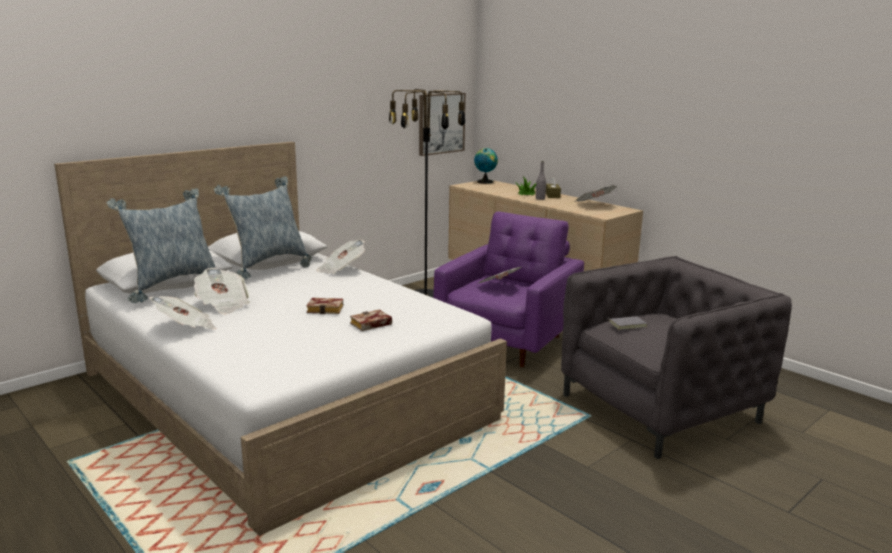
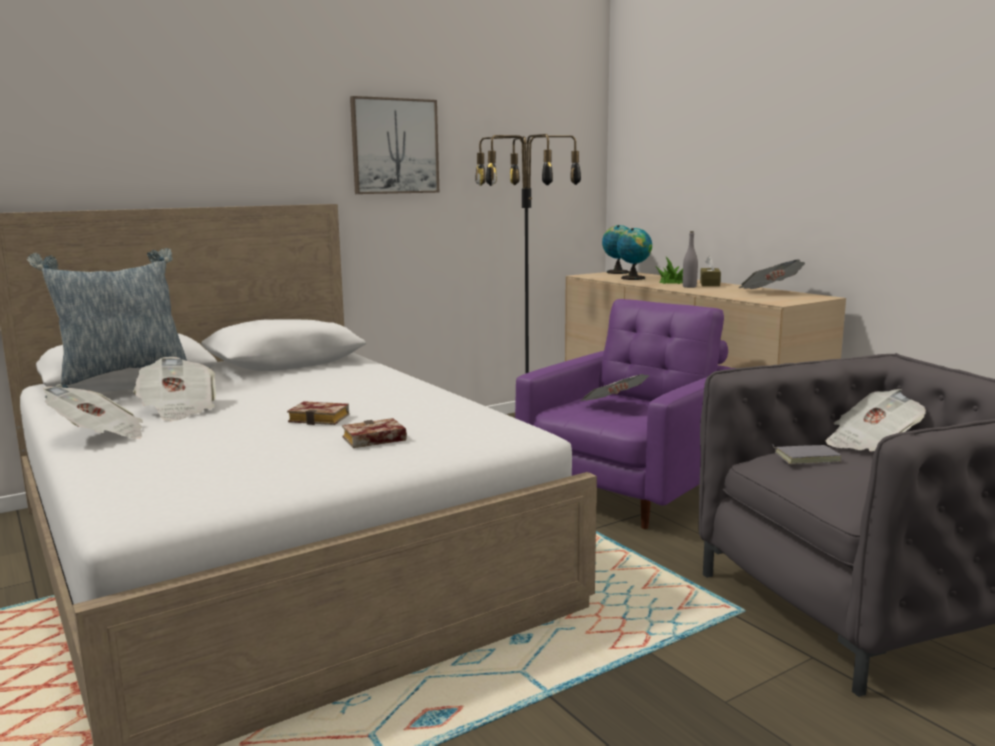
camera: 10 degrees right, 5 degrees down
pillow [214,176,313,280] -> none
newspaper [317,239,365,274] -> newspaper moved to [825,389,926,451]
picture [419,93,466,156] -> picture moved to [350,96,439,194]
none -> globe [617,228,652,280]

